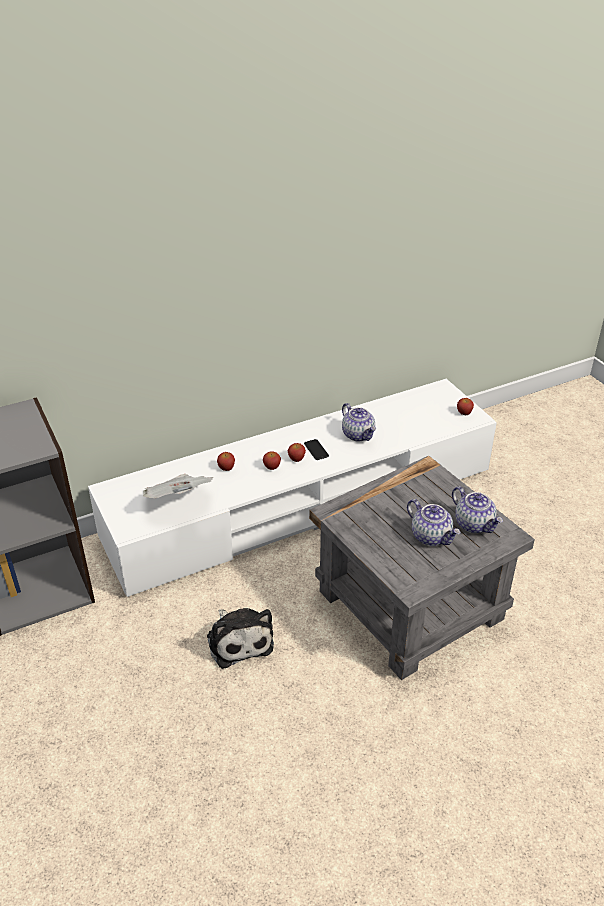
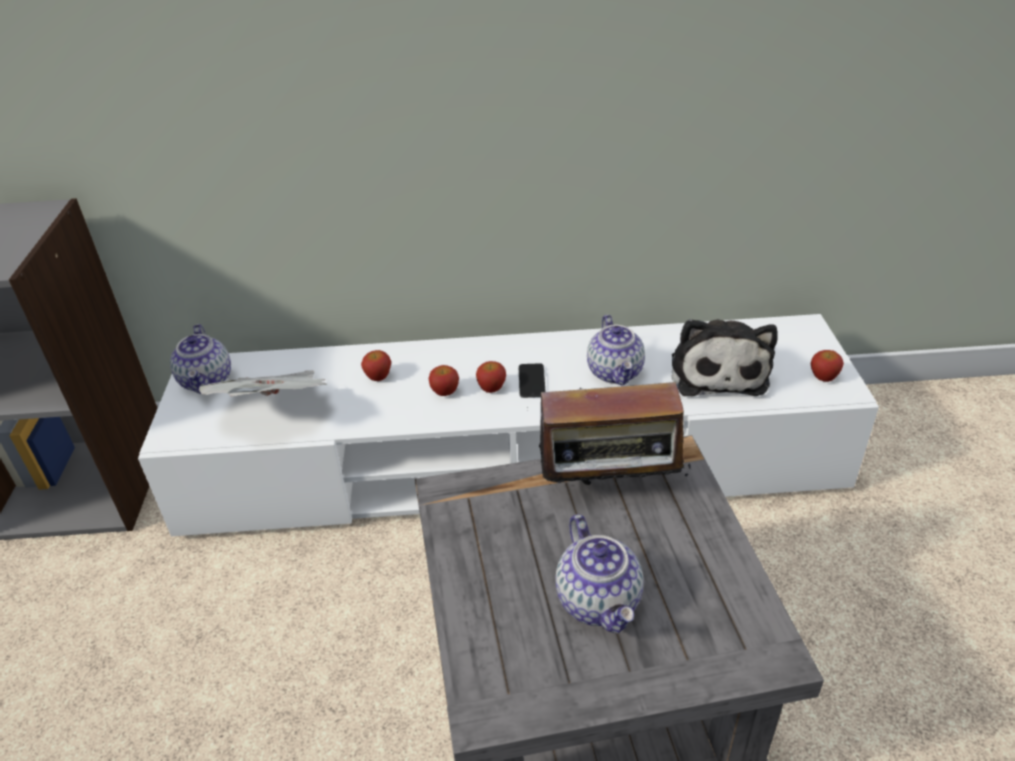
camera: 25 degrees right, 0 degrees up
plush toy [207,608,274,669] -> plush toy moved to [671,319,778,396]
teapot [452,486,503,533] -> teapot moved to [170,324,231,394]
none -> radio [527,367,691,503]

